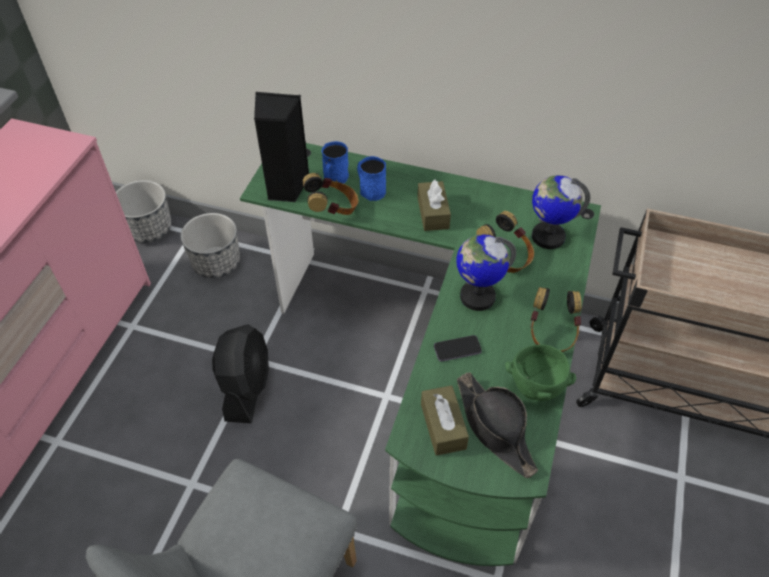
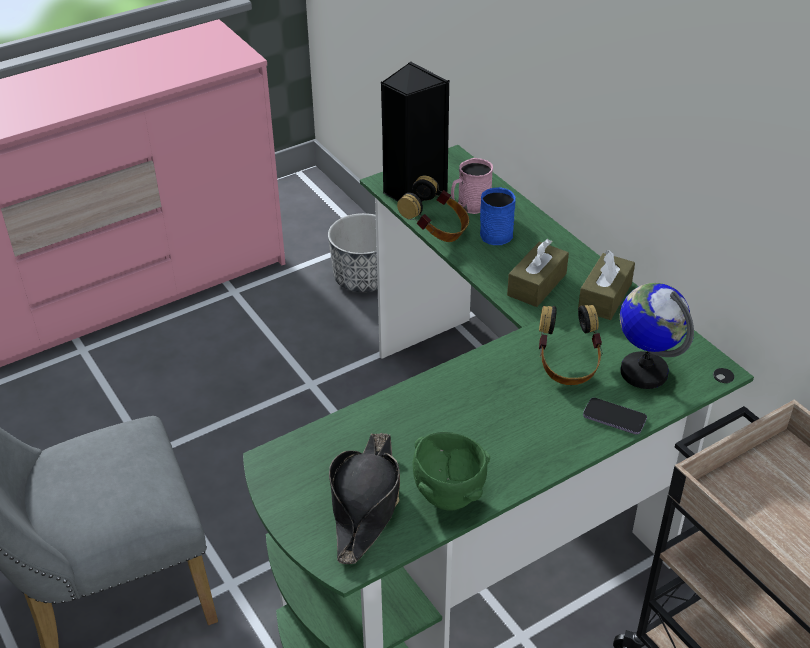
camera: 40 degrees right, 10 degrees down
planter [116,180,172,243] -> none
black fan [212,324,269,423] -> none
blue mug [321,141,349,184] -> pink mug [451,158,493,214]
brown tissue box [421,385,469,456] -> brown tissue box moved to [578,250,635,320]
phone [434,335,482,361] -> phone moved to [583,398,647,435]
globe [456,234,516,311] -> none
headphones [530,287,582,352] -> none

